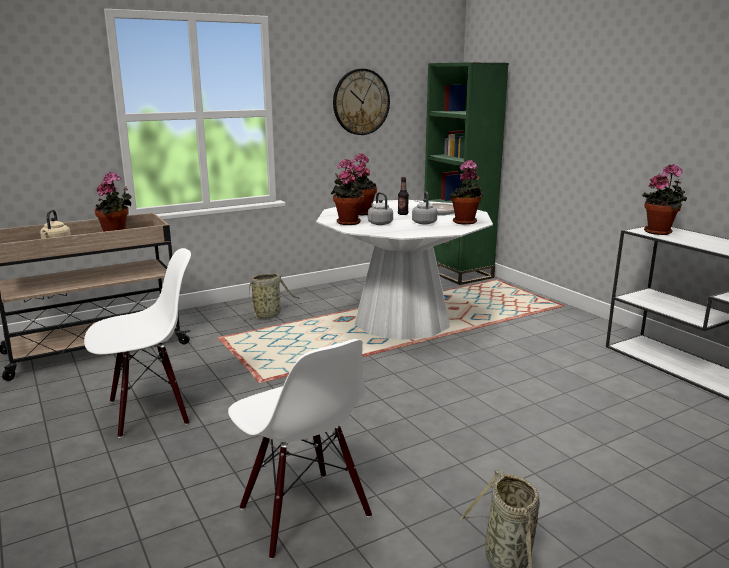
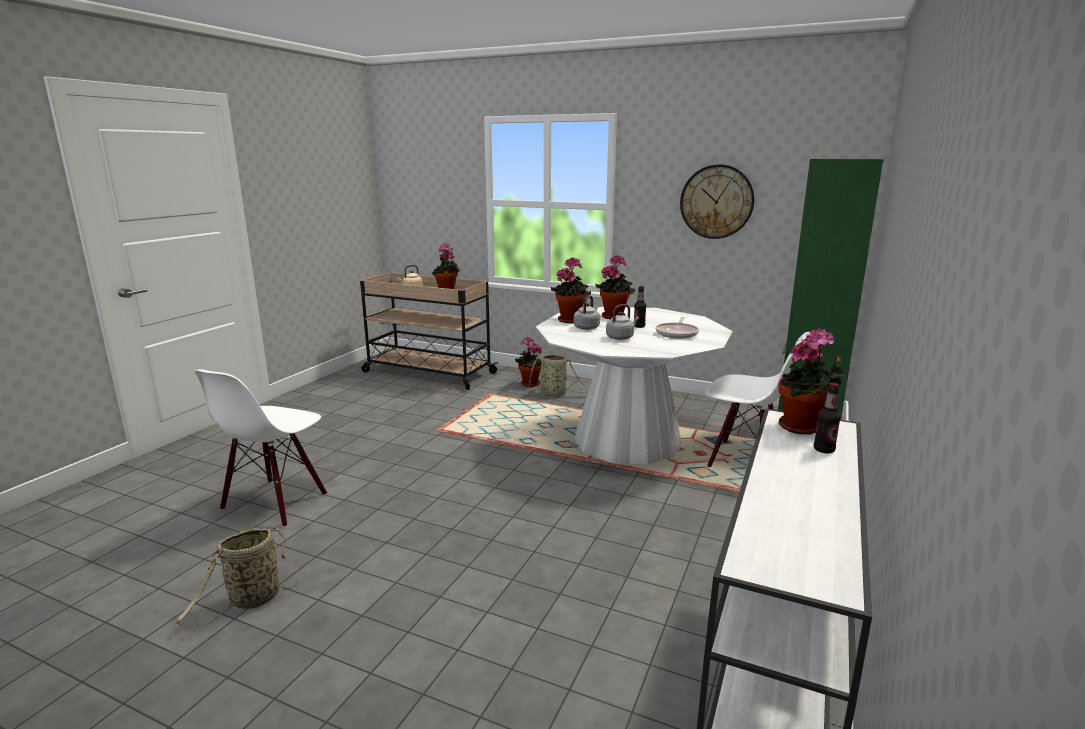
camera: 55 degrees right, 0 degrees up
white chair [84,248,191,438] -> white chair moved to [705,332,810,467]
potted plant [449,160,484,225] -> potted plant moved to [515,337,542,387]
none -> bottle [814,383,841,453]

